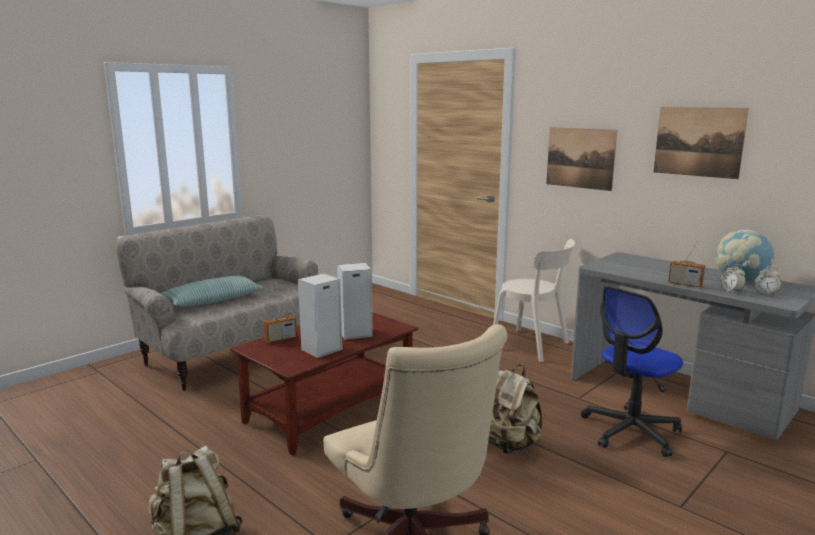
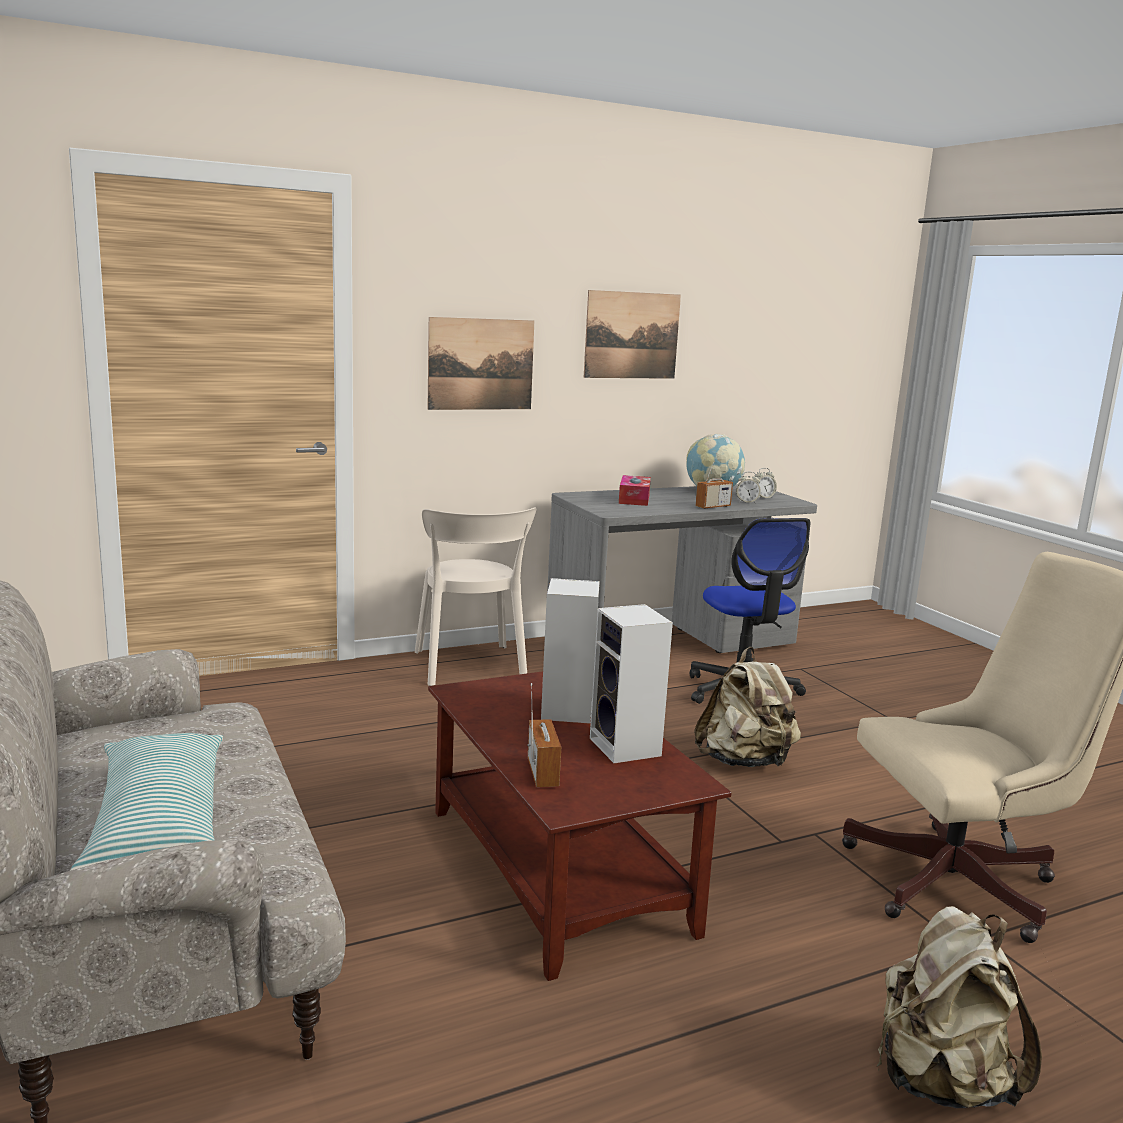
camera: 70 degrees left, 0 degrees up
beige chair [493,239,575,362] -> beige chair turned 105 degrees clockwise [415,507,536,686]
none -> tissue box [619,475,651,506]

